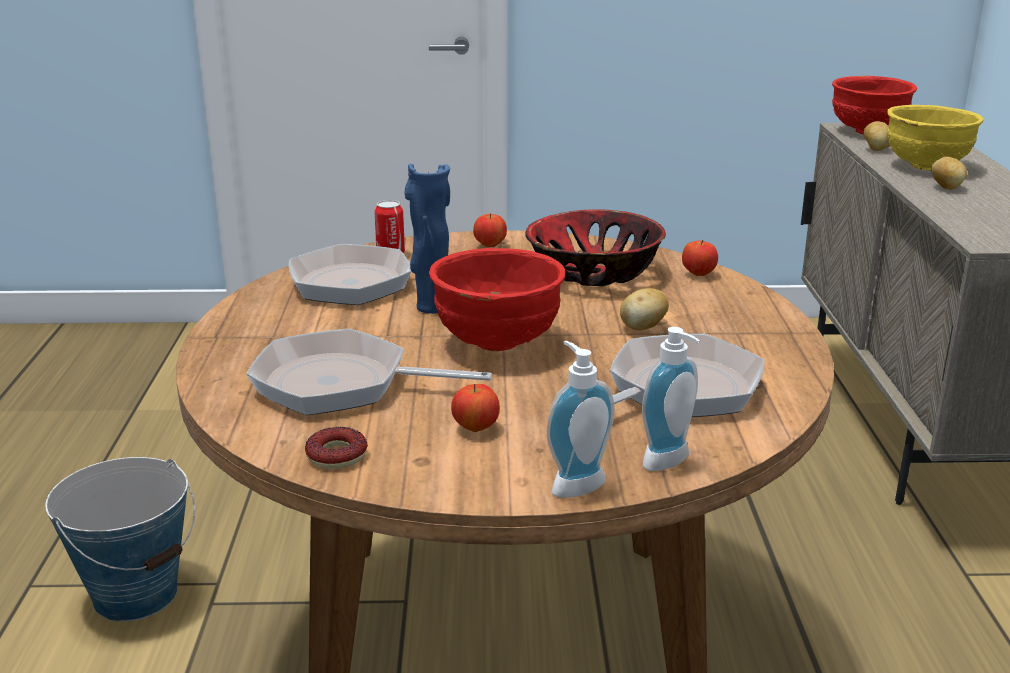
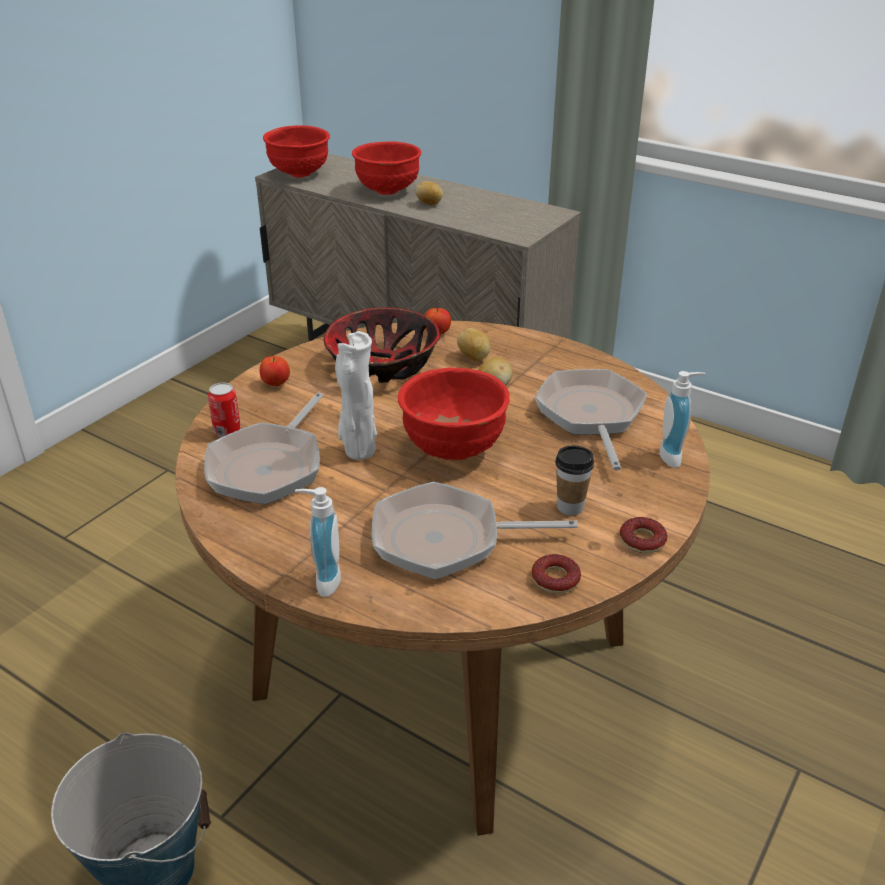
camera: 55 degrees left, 10 degrees up
frying pan [246,328,492,415] -> frying pan turned 45 degrees clockwise [372,482,578,579]
blue vase [404,163,450,314] -> white vase [335,331,377,460]
apple [451,384,500,432] -> cup [555,446,594,516]
soap dispenser [547,341,615,498] -> soap dispenser moved to [295,487,341,597]
potato [864,121,890,151] -> potato moved to [457,328,490,361]
yellow bowl [887,105,984,170] -> red bowl [352,141,421,195]
none -> donut [620,517,667,553]

